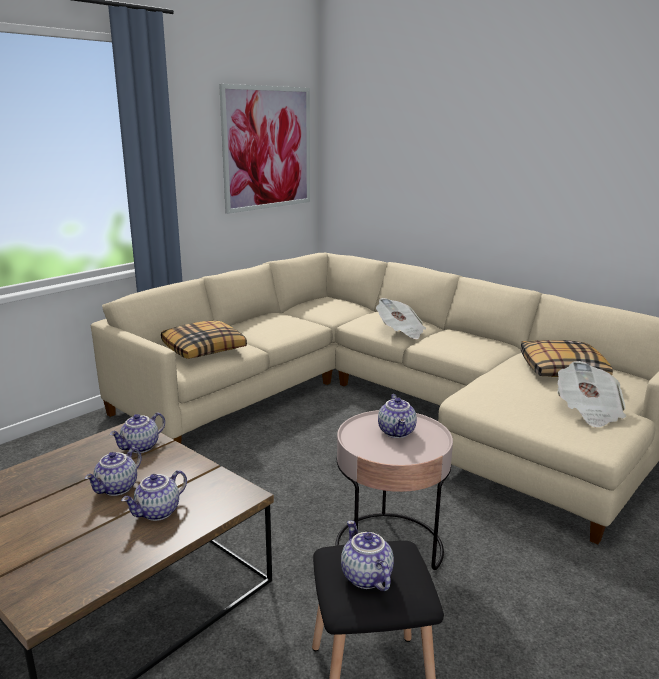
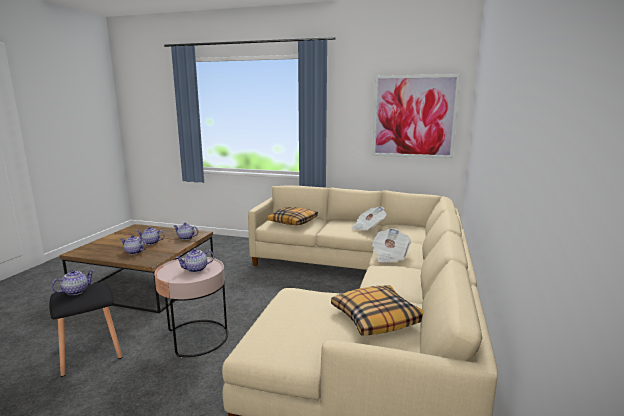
camera: 65 degrees right, 5 degrees down
newspaper [558,361,626,428] -> newspaper moved to [352,207,386,231]

